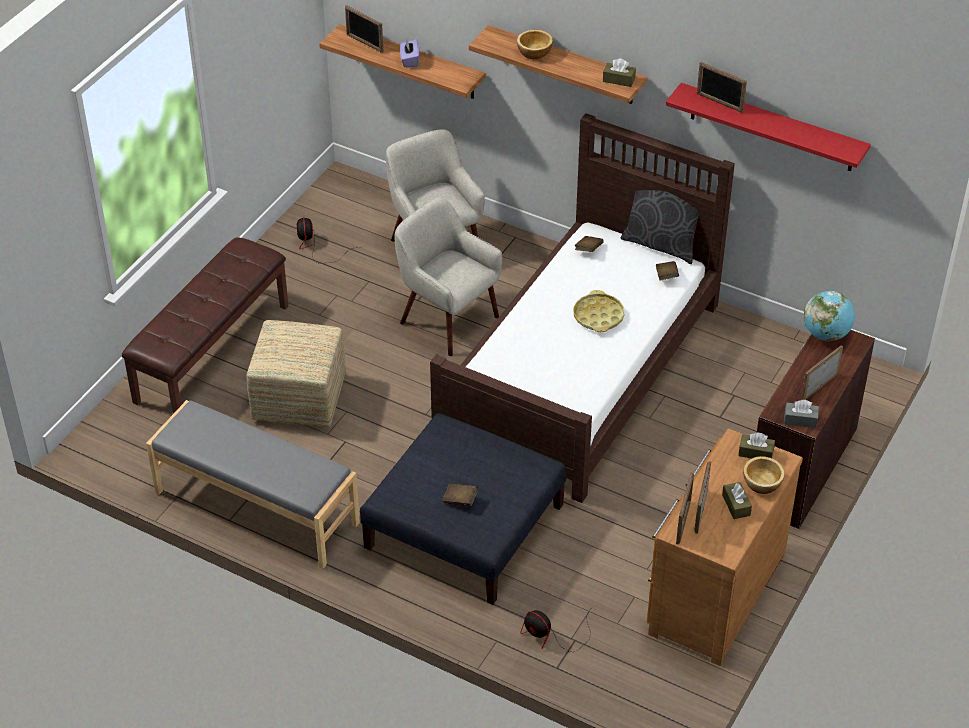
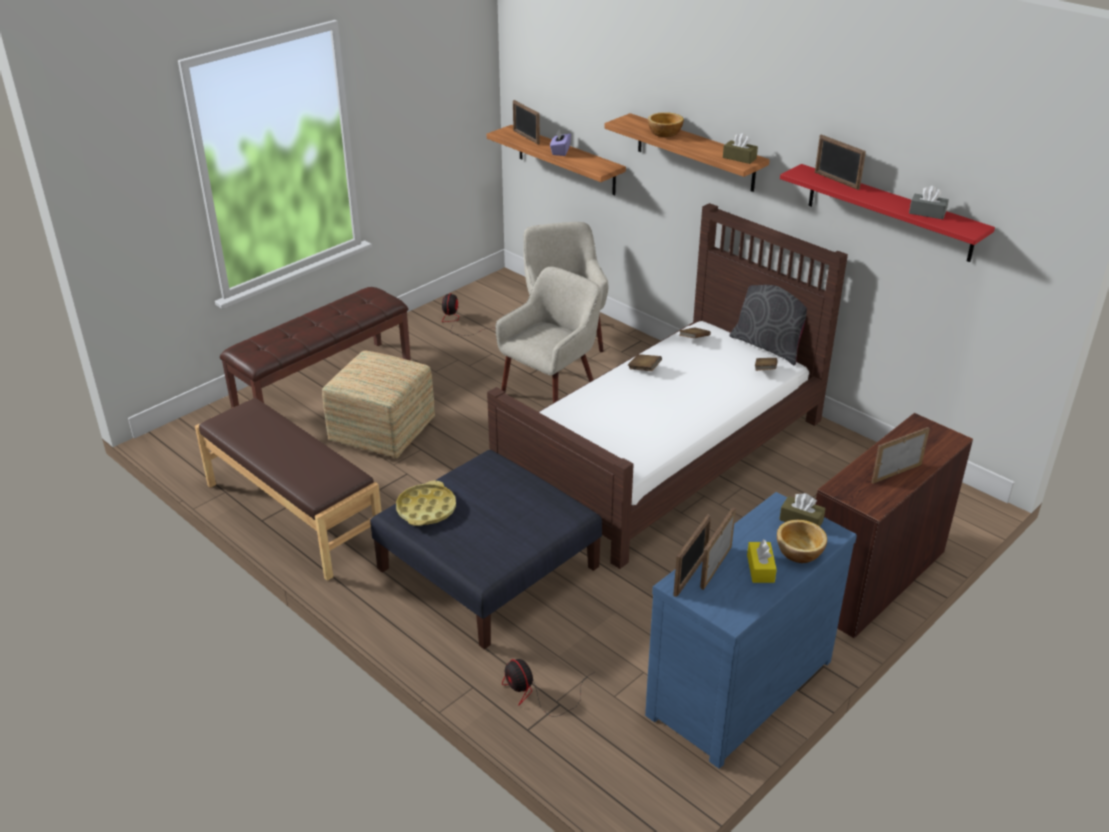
camera: 15 degrees right, 10 degrees down
grey bench [146,400,360,569] -> brown bench [195,398,382,581]
beige armchair [395,197,503,356] -> beige armchair turned 75 degrees clockwise [495,267,601,403]
brown book [442,483,478,507] -> brown book moved to [628,354,662,371]
yellow tray [573,290,625,332] -> yellow tray moved to [396,480,456,526]
brown dresser [647,428,803,666] -> blue dresser [645,492,857,769]
brown tissue box [722,482,752,519] -> yellow tissue box [747,539,777,583]
grey tissue box [784,400,819,428] -> grey tissue box moved to [909,186,949,219]
globe [804,291,855,341] -> none

